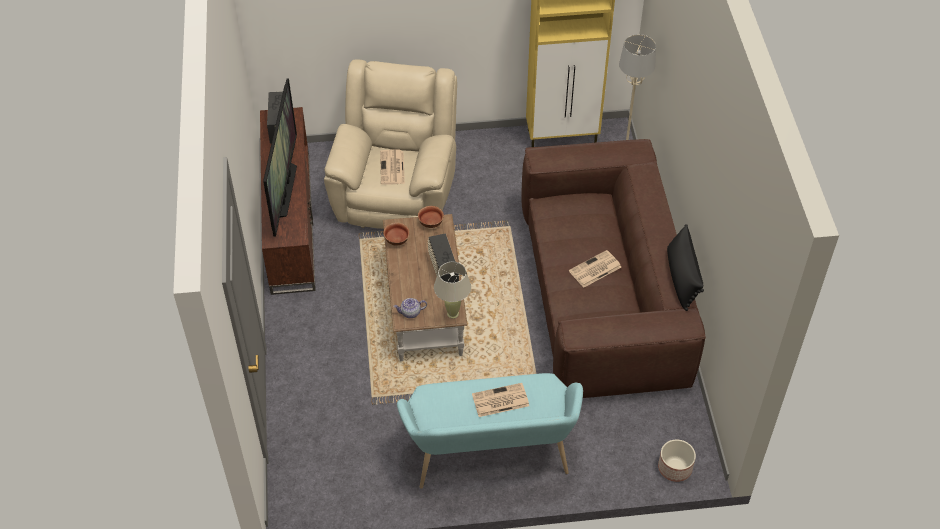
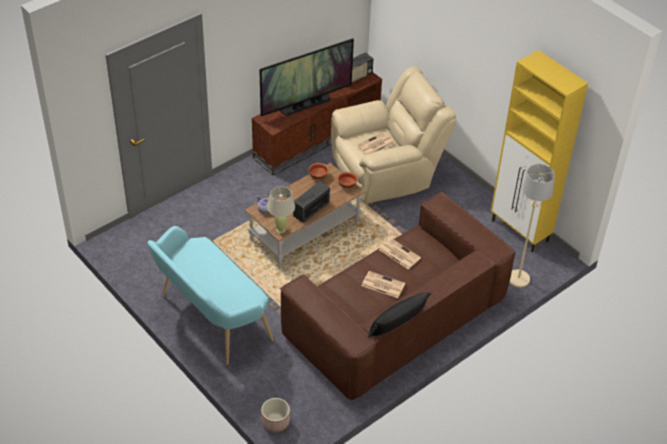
camera: 55 degrees right, 5 degrees down
newspaper [472,383,529,417] -> newspaper moved to [379,238,421,269]

